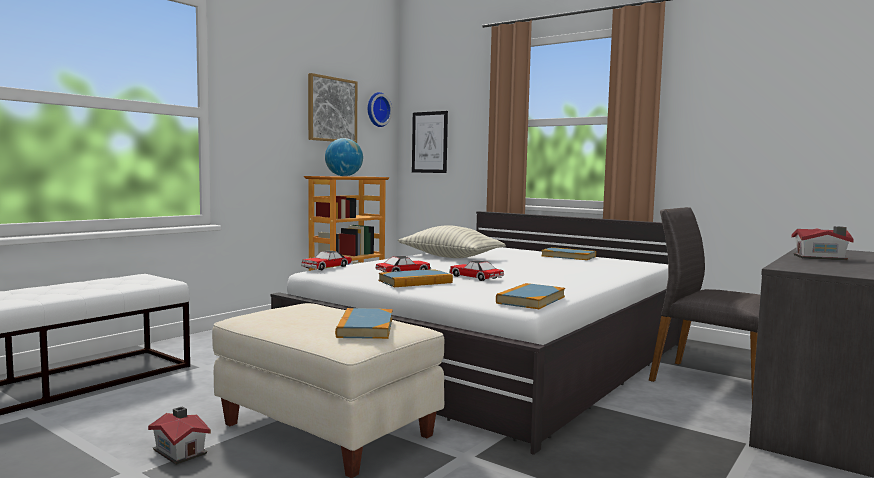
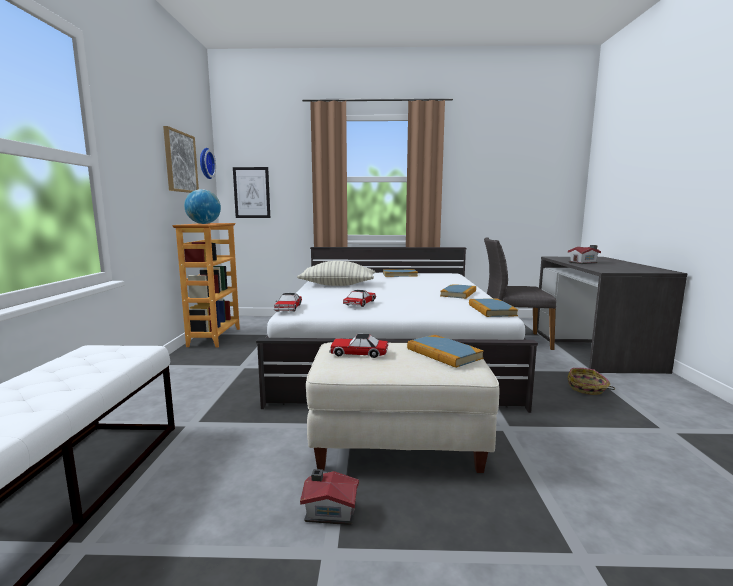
camera: 35 degrees left, 5 degrees up
book [379,269,453,287] -> book moved to [440,284,476,299]
toy car [449,260,504,281] -> toy car moved to [329,334,388,358]
none -> basket [567,368,615,395]

